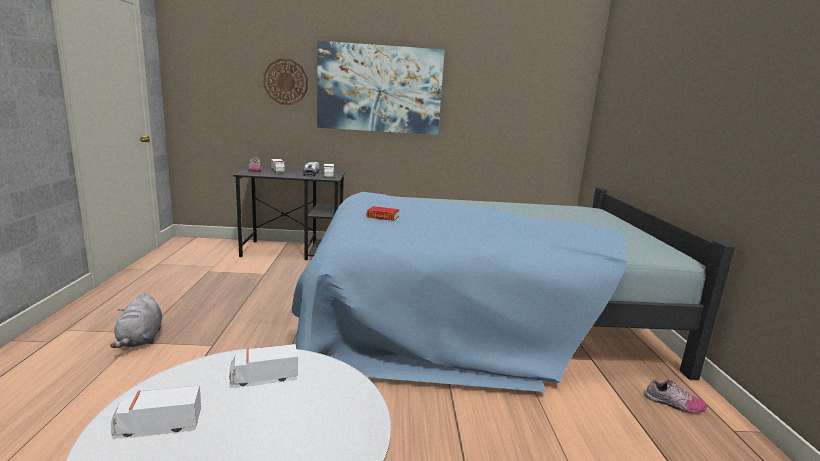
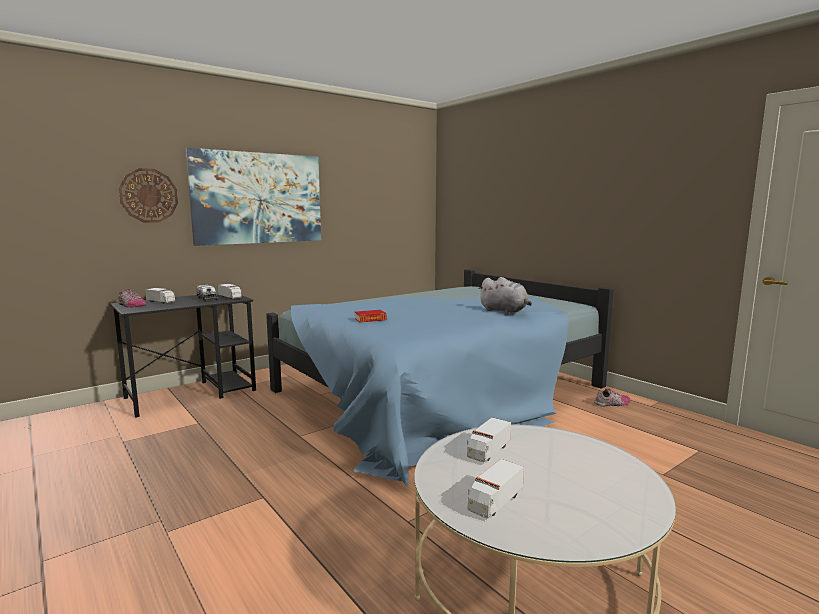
camera: 35 degrees left, 5 degrees down
grey plush toy [110,293,162,348] -> grey plush toy moved to [478,277,532,314]

